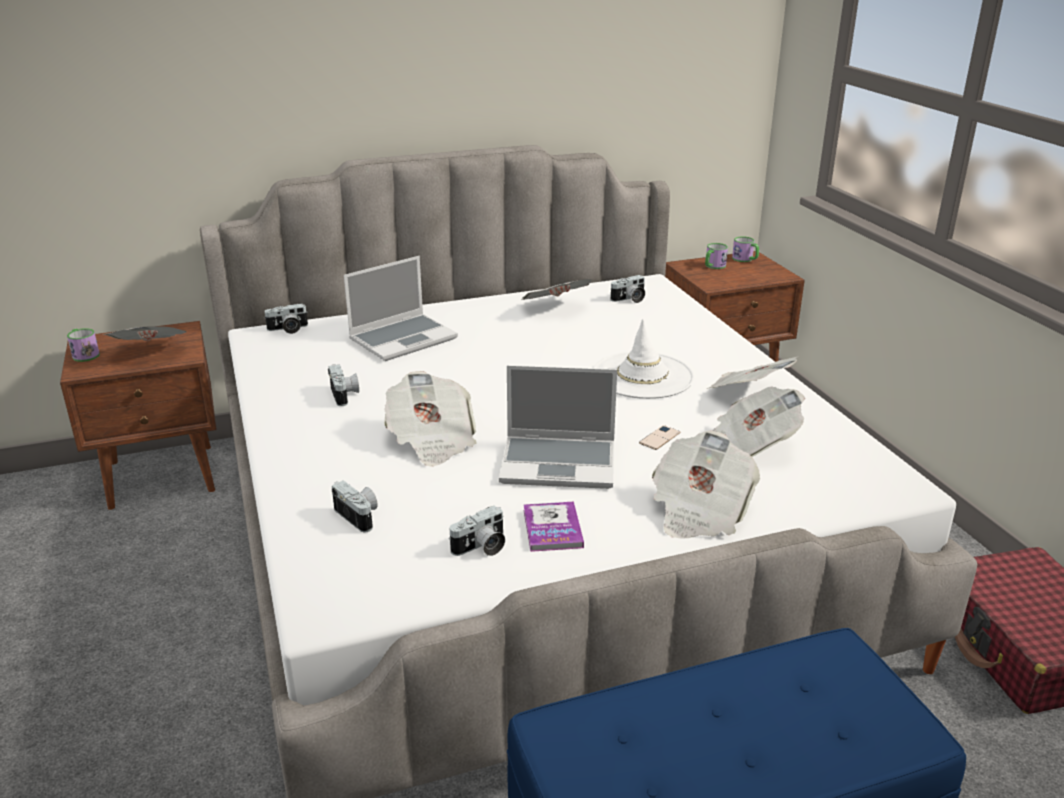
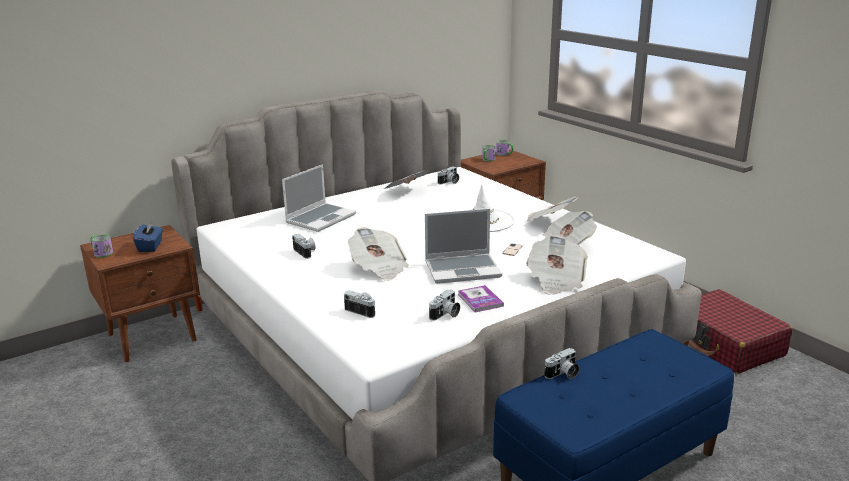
camera: 15 degrees left, 5 degrees down
newspaper [102,326,187,341] -> blue tissue box [133,220,163,252]
camera [264,304,308,334] -> camera moved to [544,348,579,379]

